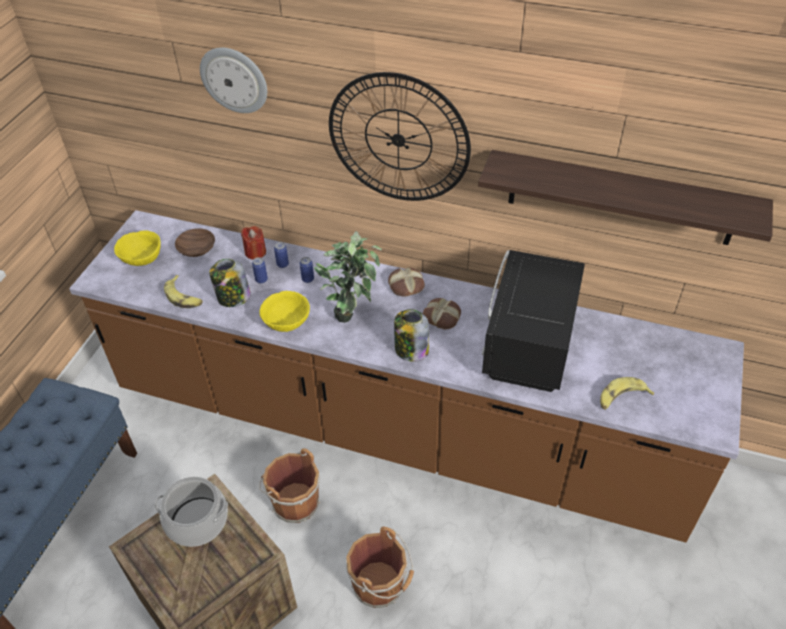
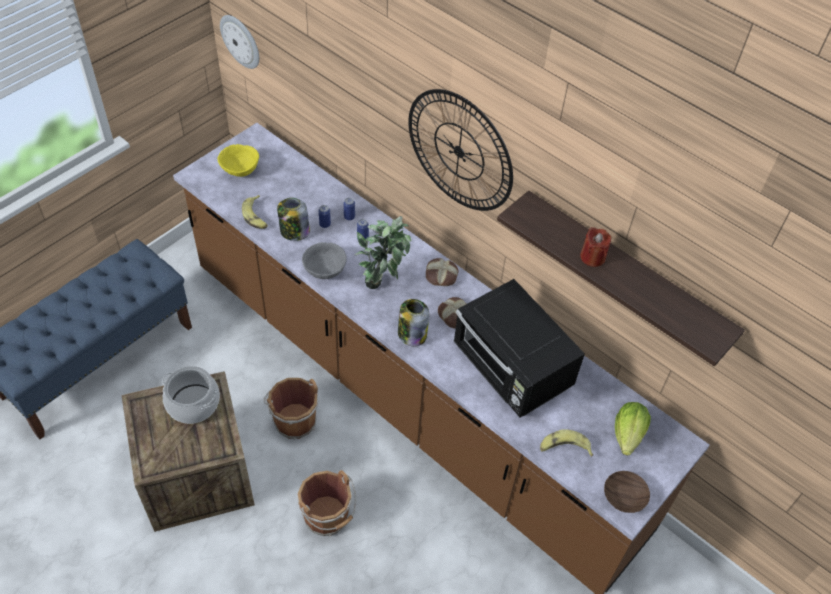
camera: 20 degrees right, 5 degrees up
brown bowl [175,228,215,257] -> brown bowl moved to [604,471,650,513]
wall clock [200,48,267,113] -> wall clock moved to [220,15,259,69]
red candle [241,226,266,260] -> red candle moved to [580,227,611,267]
yellow bowl [259,291,310,332] -> grey bowl [302,242,347,279]
black microwave [482,250,585,392] -> black microwave turned 75 degrees counterclockwise [454,279,585,417]
none -> lettuce [615,402,651,456]

